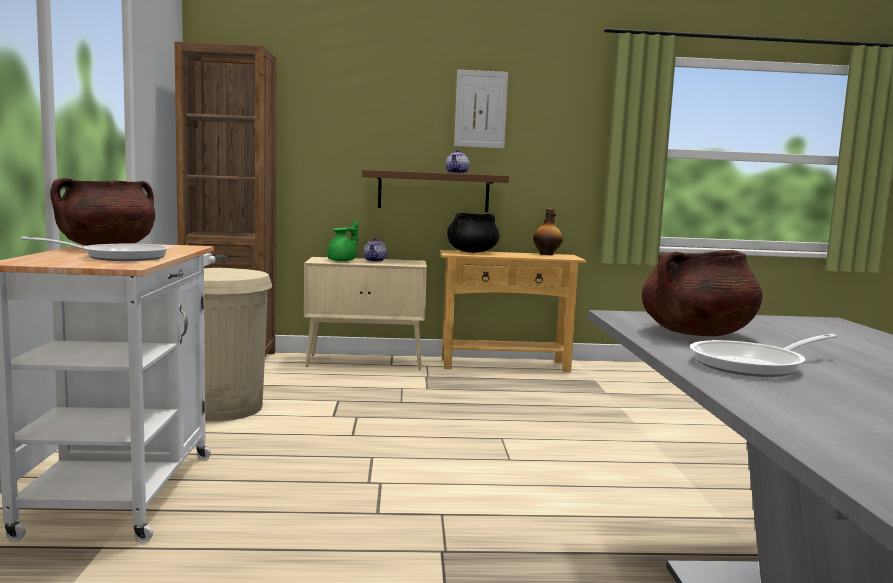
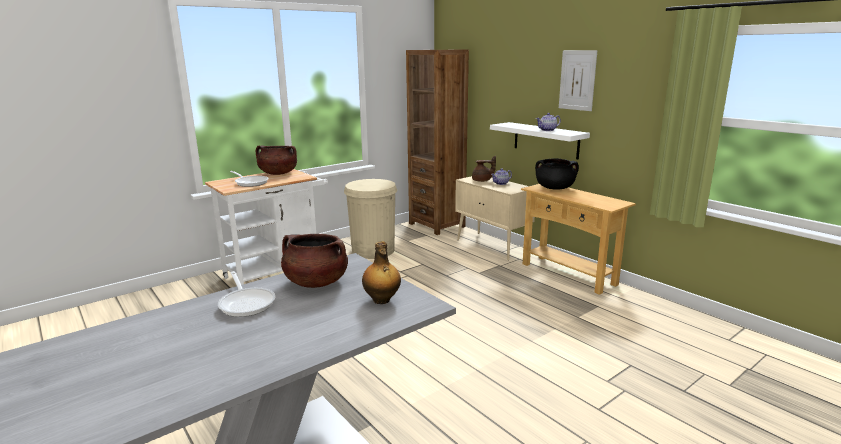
camera: 55 degrees right, 10 degrees up
green teapot [327,221,358,261] -> brown teapot [472,156,496,182]
brown shelf [362,170,509,212] -> white shelf [490,122,590,159]
bottle [533,208,563,255] -> bottle moved to [362,241,401,304]
frying pan [690,334,837,377] -> frying pan turned 150 degrees counterclockwise [218,271,275,317]

